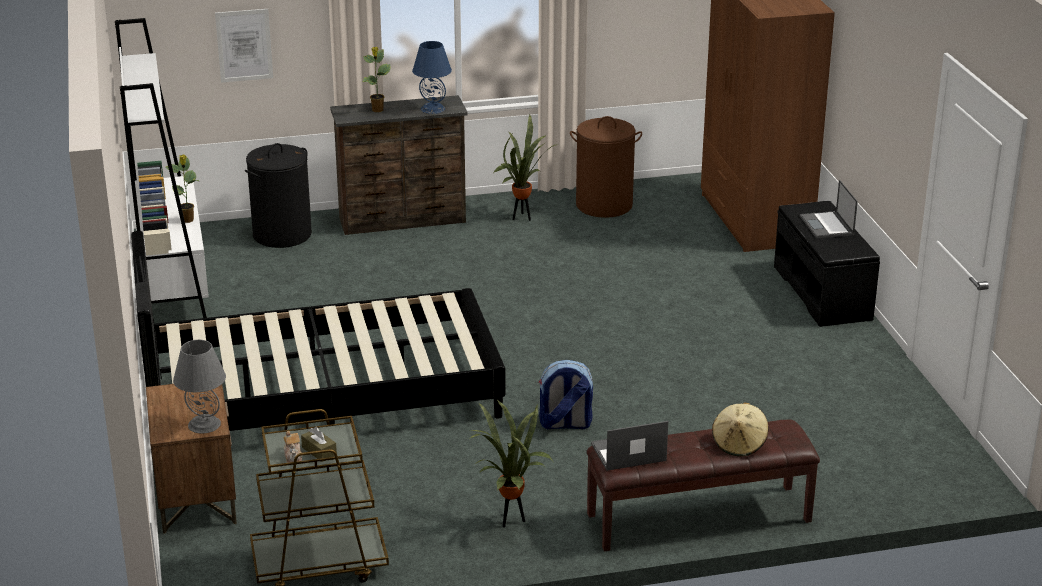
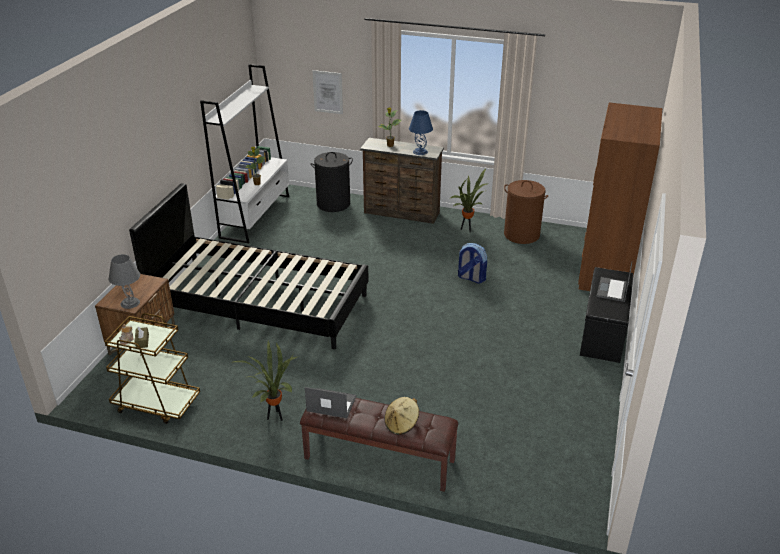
camera: 30 degrees right, 5 degrees up
backpack [539,360,593,429] -> backpack moved to [458,243,487,284]

